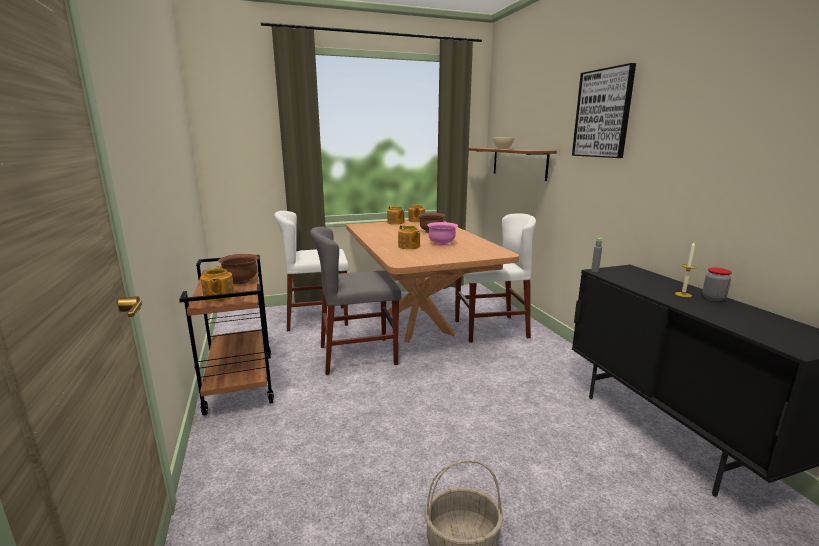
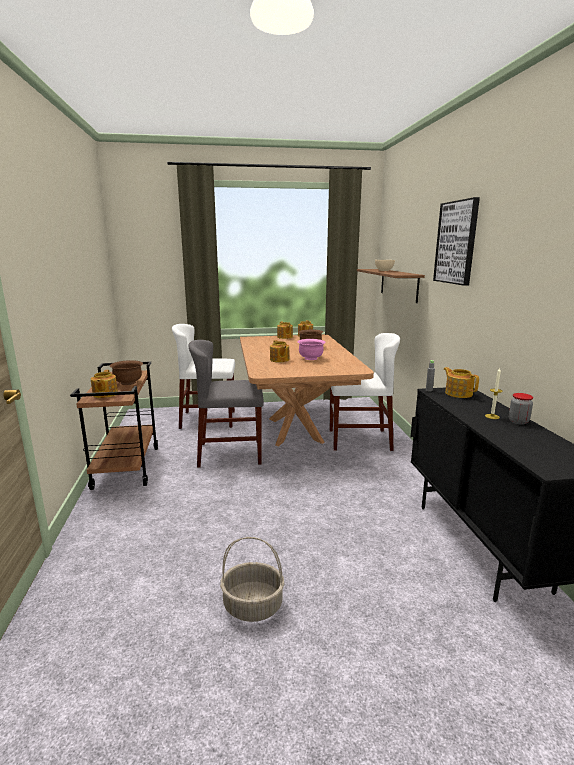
camera: 10 degrees right, 0 degrees up
none -> teapot [443,367,479,398]

